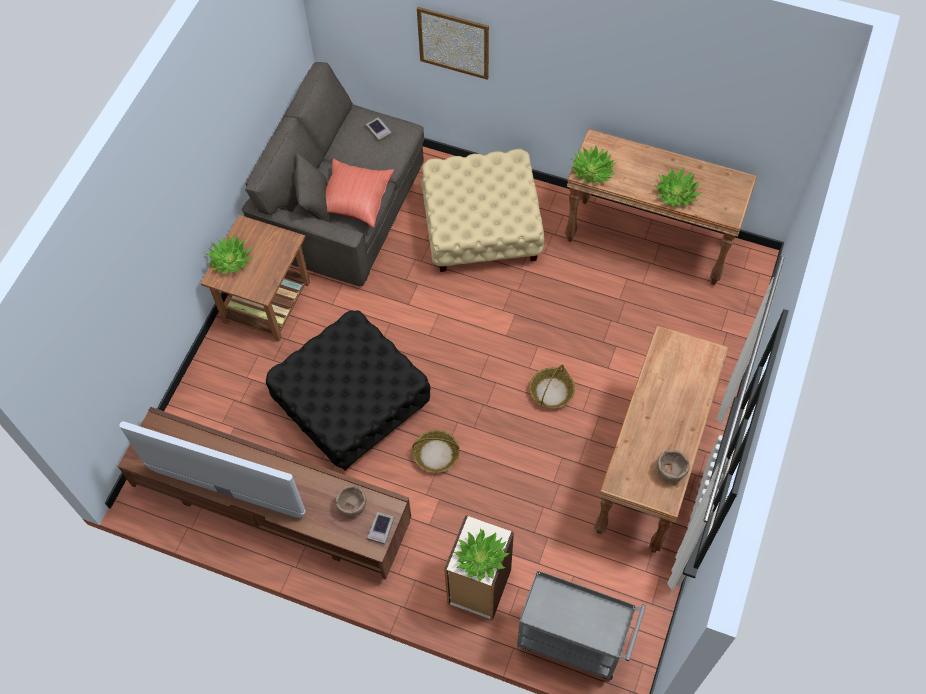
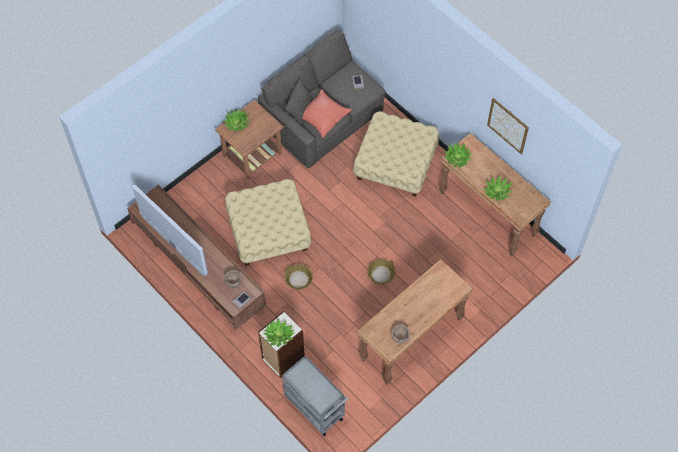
camera: 25 degrees right, 0 degrees up
black ottoman [266,310,431,471] -> beige ottoman [225,179,311,265]
picture [417,7,489,80] -> picture moved to [487,98,529,154]

